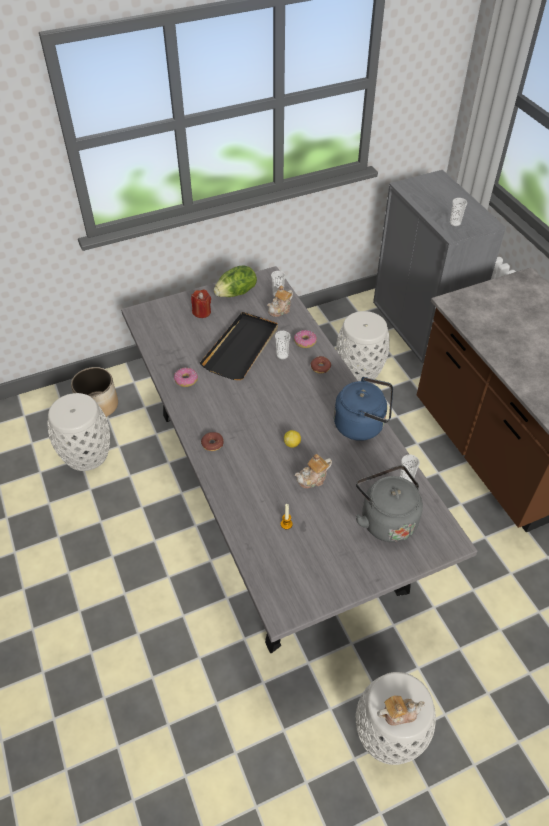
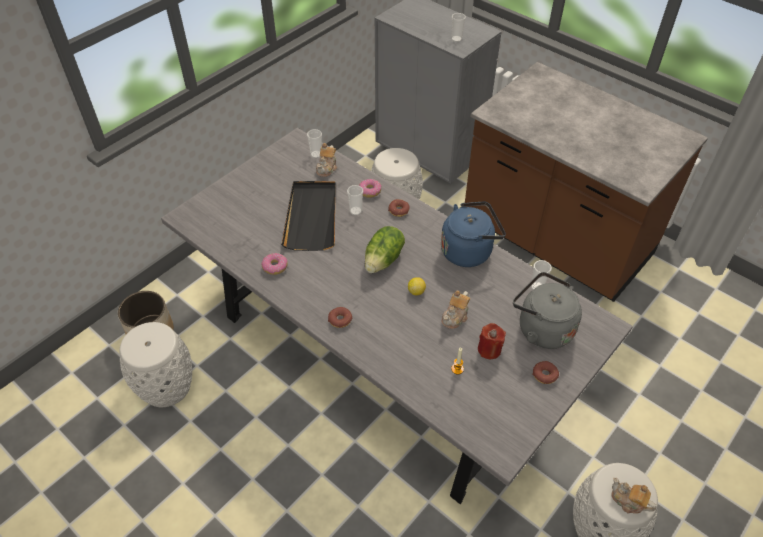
camera: 25 degrees left, 0 degrees up
red candle [191,289,211,318] -> red candle moved to [478,323,506,359]
lettuce [213,266,257,297] -> lettuce moved to [365,226,405,273]
teapot [377,696,425,726] -> teapot turned 105 degrees counterclockwise [612,477,656,514]
none -> donut [532,361,559,384]

